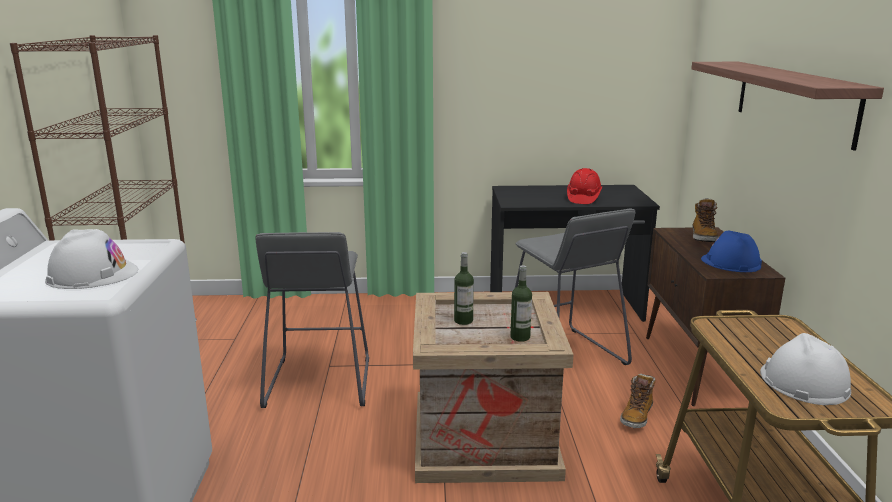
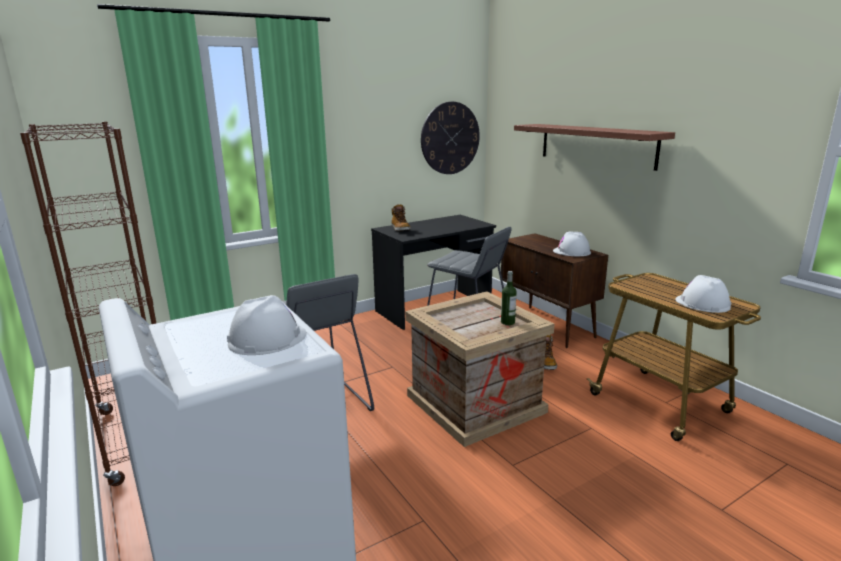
camera: 30 degrees left, 0 degrees up
bottle [454,252,474,325] -> none
red hard hat [567,168,602,204] -> none
boot [693,198,719,242] -> boot moved to [391,204,411,231]
blue hard hat [701,231,762,272] -> white hard hat [553,231,591,256]
none -> wall clock [421,102,480,174]

